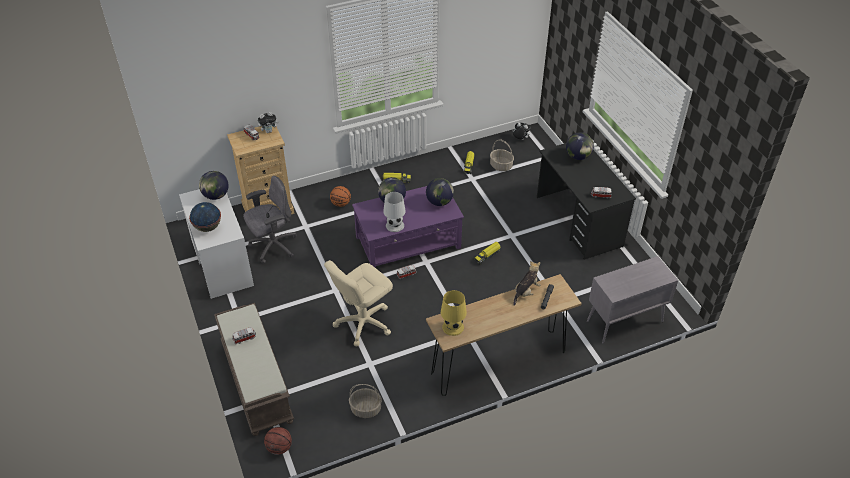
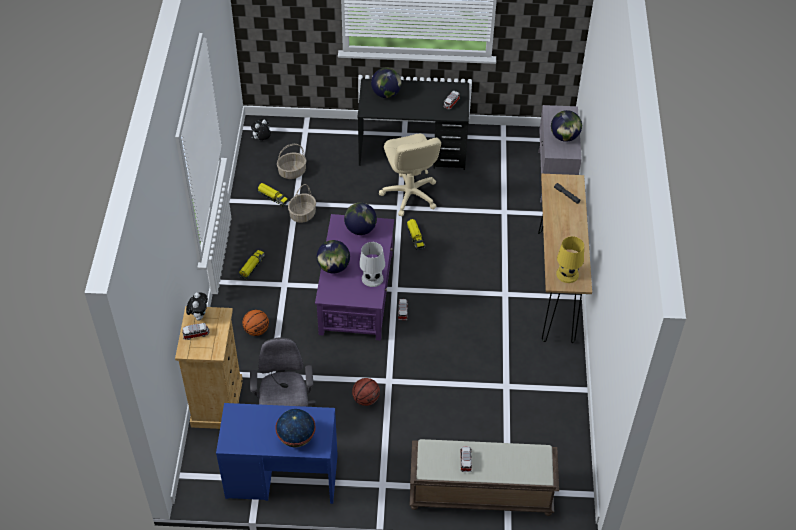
camera: 65 degrees left, 5 degrees up
white desk [179,189,254,299] -> blue desk [216,403,338,504]
globe [199,171,229,200] -> globe moved to [551,110,582,142]
basketball [264,427,292,455] -> basketball moved to [352,378,380,406]
beige office chair [324,260,393,347] -> beige office chair moved to [379,134,441,216]
basket [349,384,382,418] -> basket moved to [288,184,316,223]
plush toy [513,261,540,306] -> none

